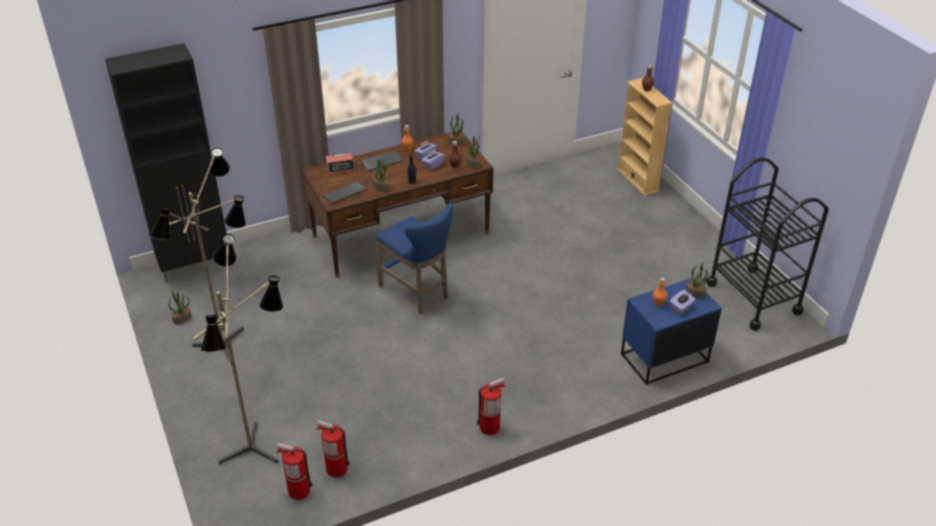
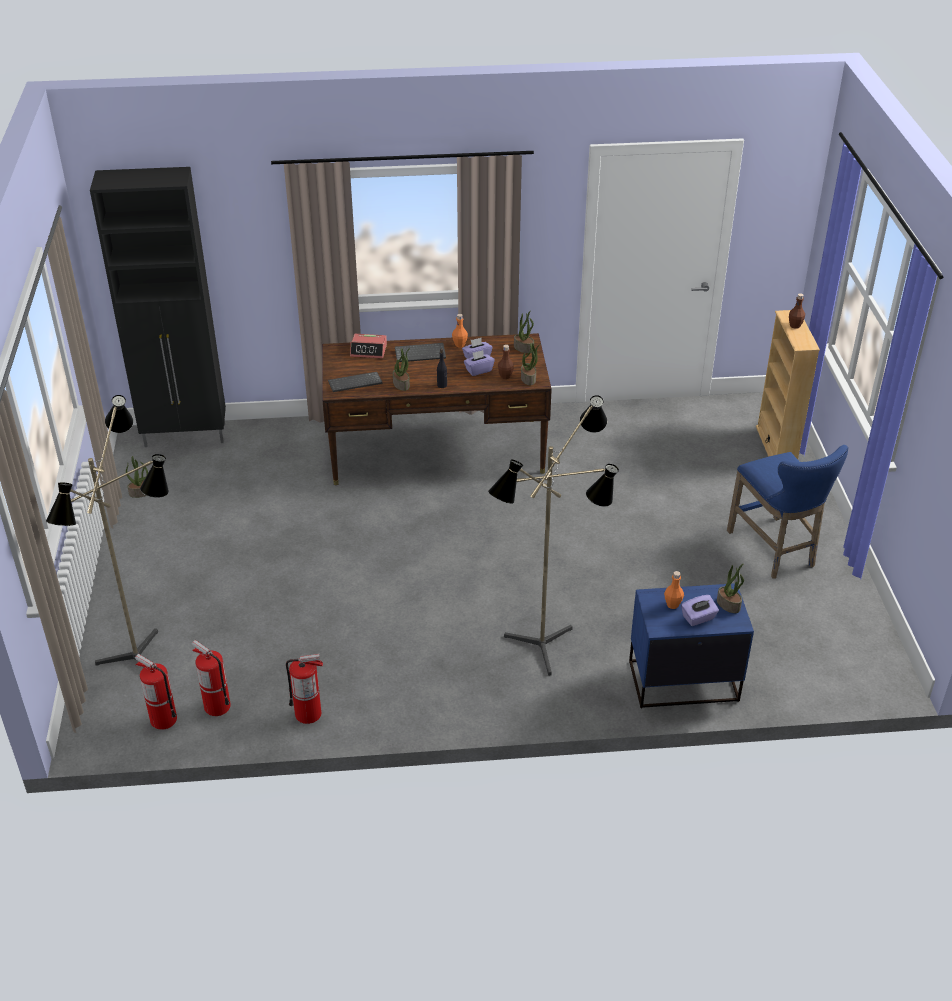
camera: 20 degrees right, 0 degrees up
floor lamp [149,148,246,363] -> floor lamp moved to [488,395,619,676]
blue stool [375,203,453,314] -> blue stool moved to [727,445,848,578]
fire extinguisher [477,378,506,435] -> fire extinguisher moved to [286,654,323,724]
black cart [706,157,829,331] -> none

